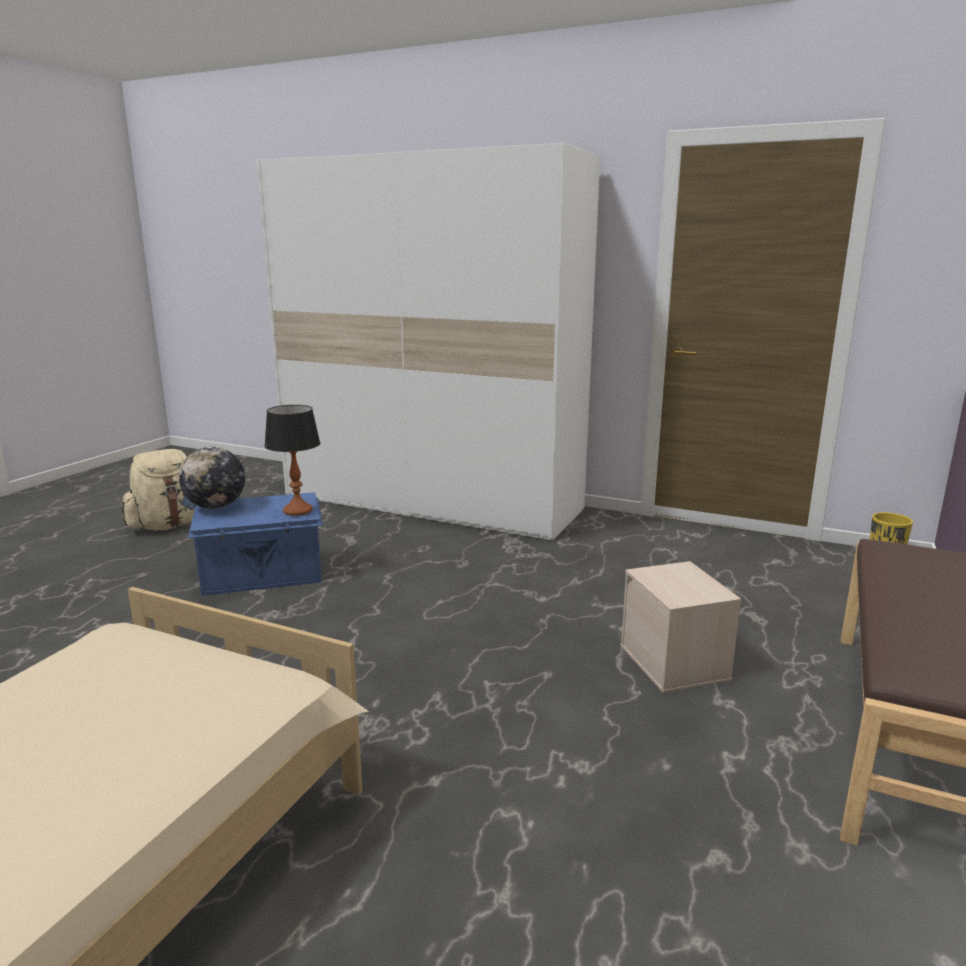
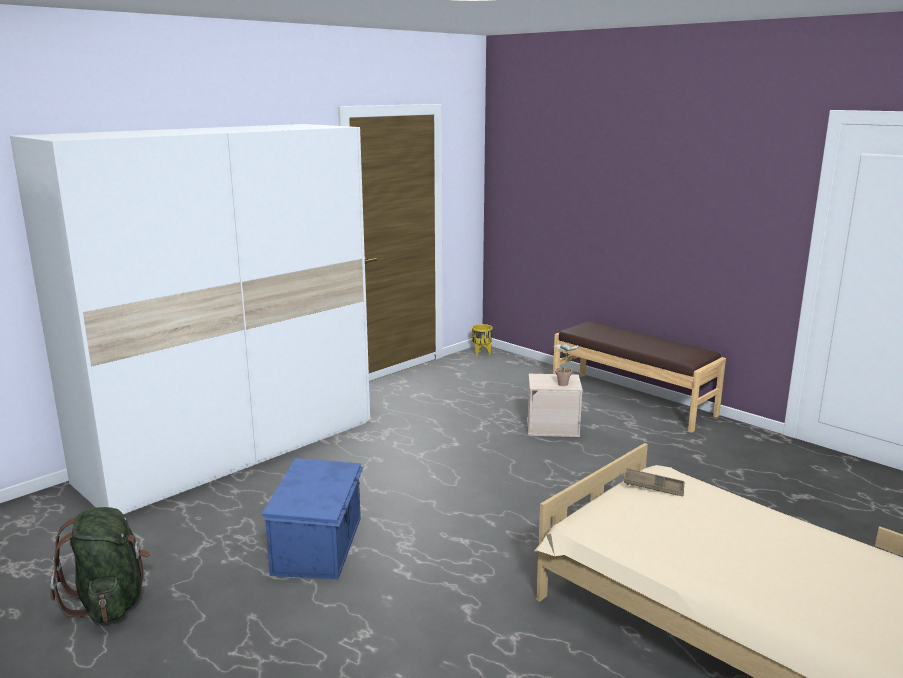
camera: 70 degrees left, 0 degrees up
beige backpack [122,449,196,530] -> green backpack [50,507,150,623]
globe [179,447,245,509] -> none
table lamp [264,405,320,516] -> none
none -> potted plant [553,341,579,386]
none -> brown tray [624,468,684,496]

